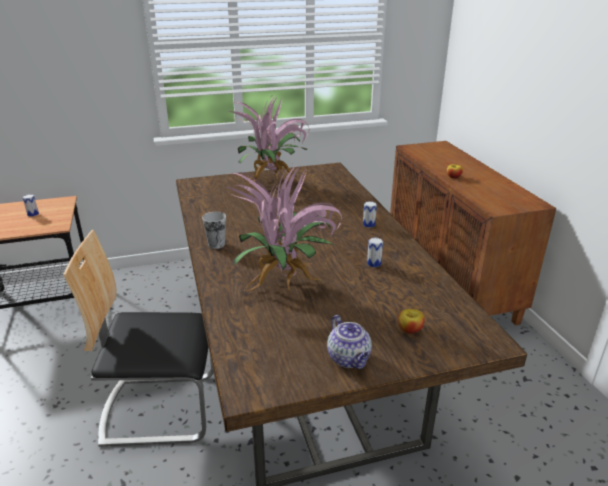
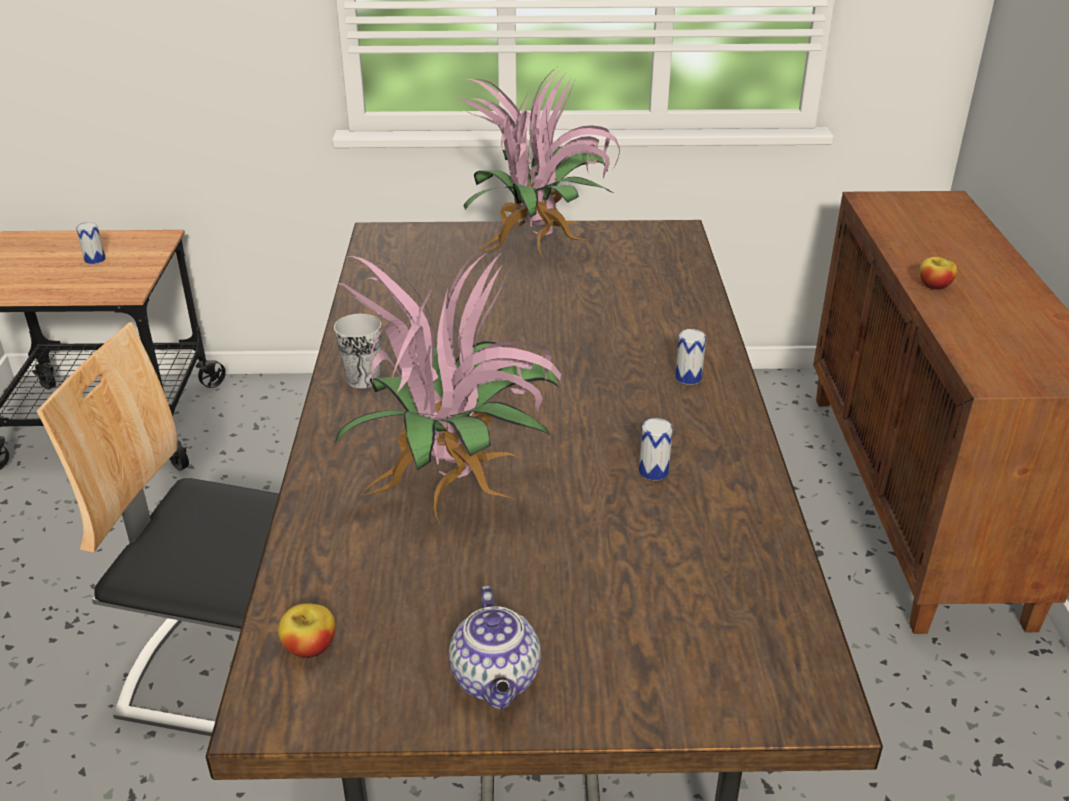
camera: 15 degrees right, 5 degrees up
apple [398,309,425,334] -> apple moved to [278,603,336,658]

